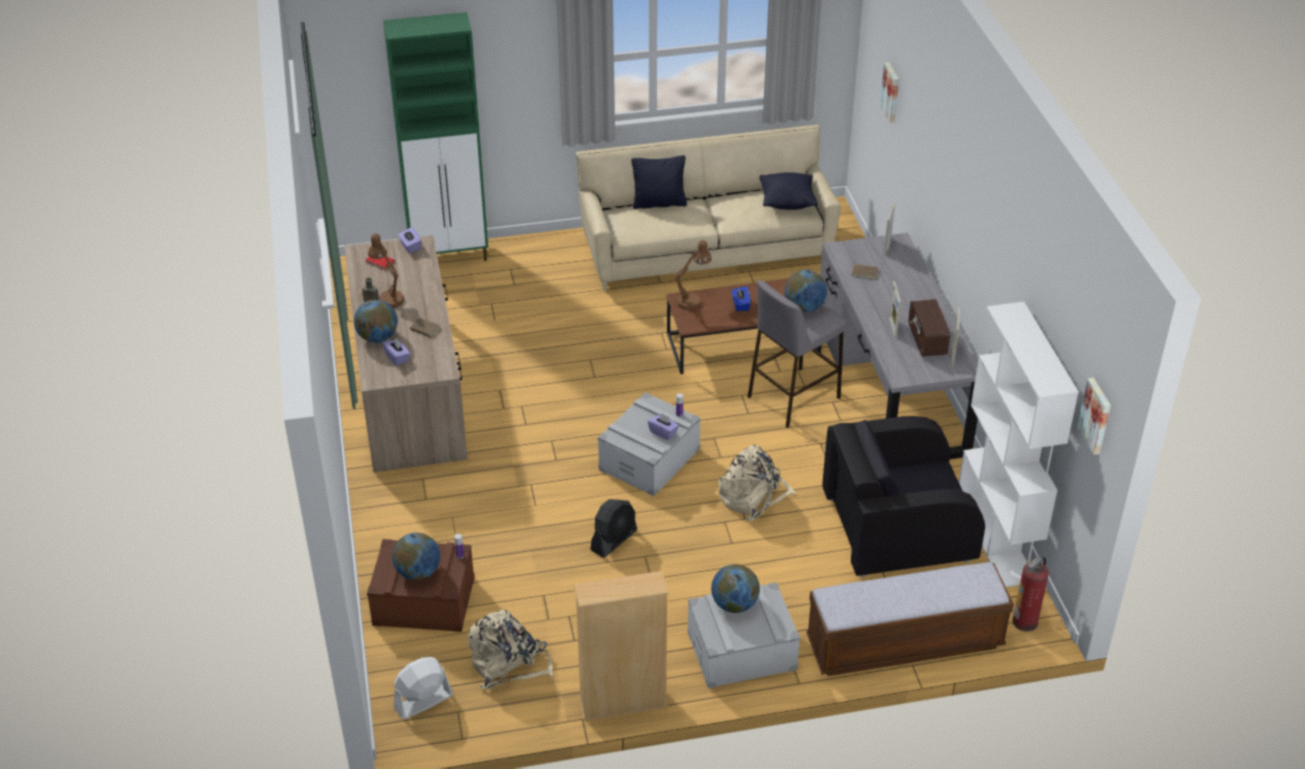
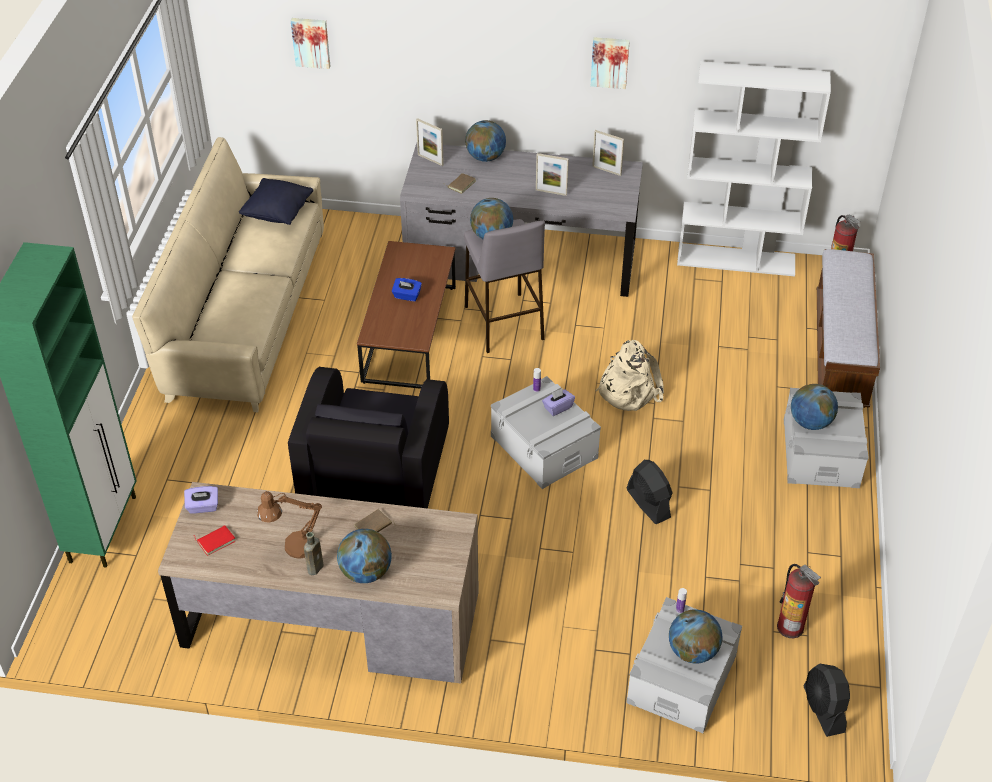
camera: 70 degrees left, 5 degrees up
brown storage box [367,539,475,632] -> grey storage box [626,597,742,733]
purple tissue box [382,338,410,366] -> none
white fan [394,657,453,720] -> black fan [803,663,850,737]
beige backpack [468,610,553,689] -> fire extinguisher [777,564,821,638]
beige bookcase [574,571,669,721] -> none
black pillow [631,155,687,209] -> none
brown table lamp [675,240,712,310] -> none
black armchair [822,416,985,577] -> black armchair moved to [288,367,449,509]
radio [908,299,950,357] -> none
picture [1077,378,1111,455] -> picture moved to [591,37,630,89]
none -> globe [465,120,506,162]

